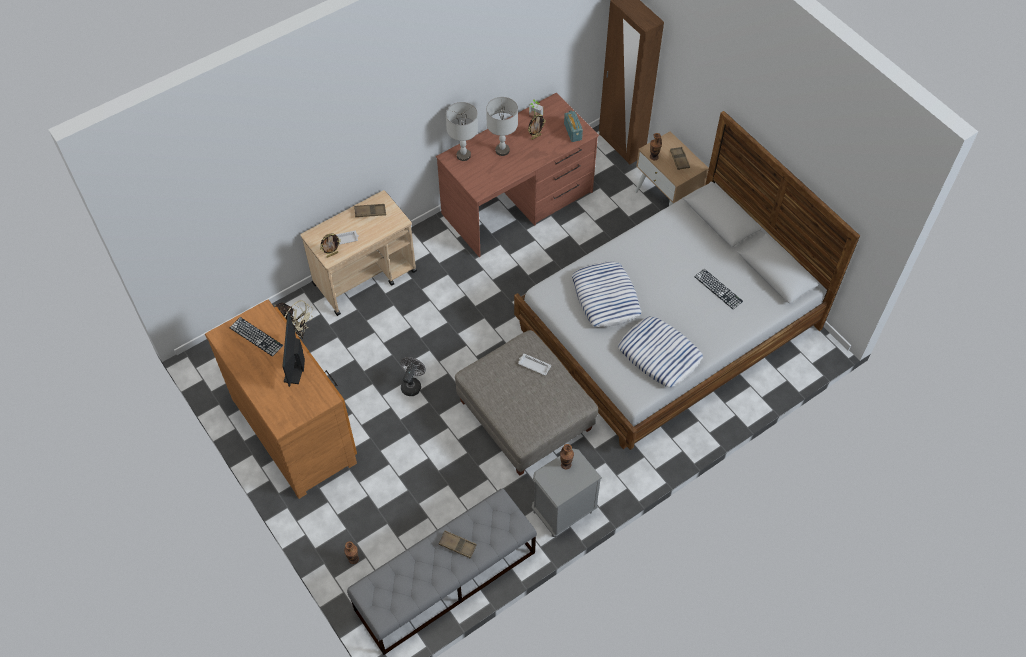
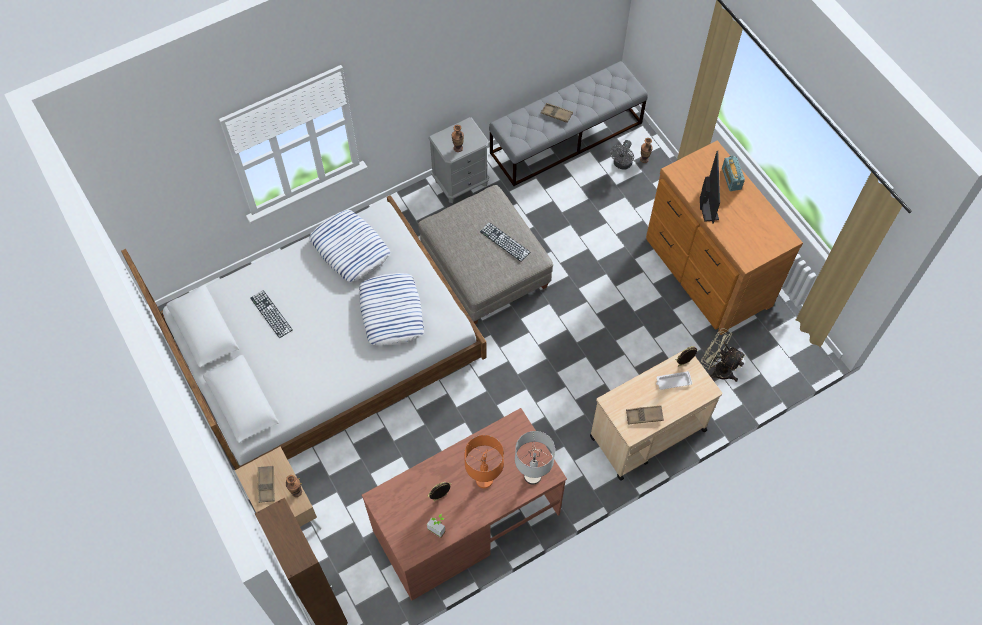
camera: 175 degrees left, 5 degrees up
keyboard [230,317,283,357] -> keyboard moved to [480,222,530,262]
grey fan [400,357,426,396] -> grey fan moved to [610,140,634,170]
grey table lamp [486,97,518,156] -> orange table lamp [464,435,504,488]
white tray [518,354,551,375] -> none
radio [564,111,583,142] -> radio moved to [722,156,745,191]

